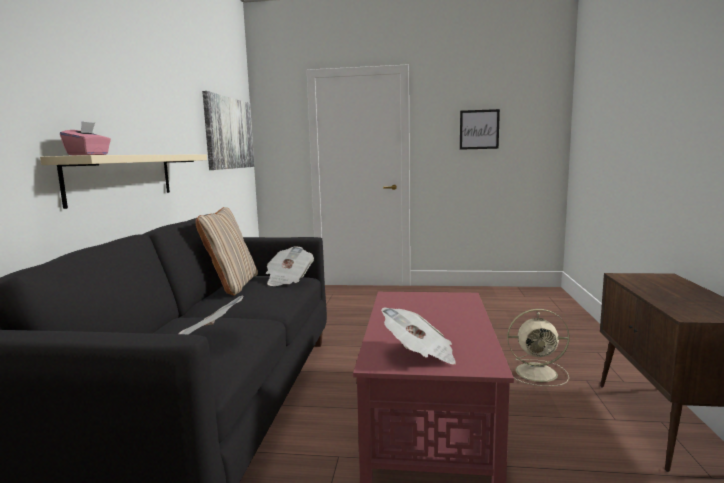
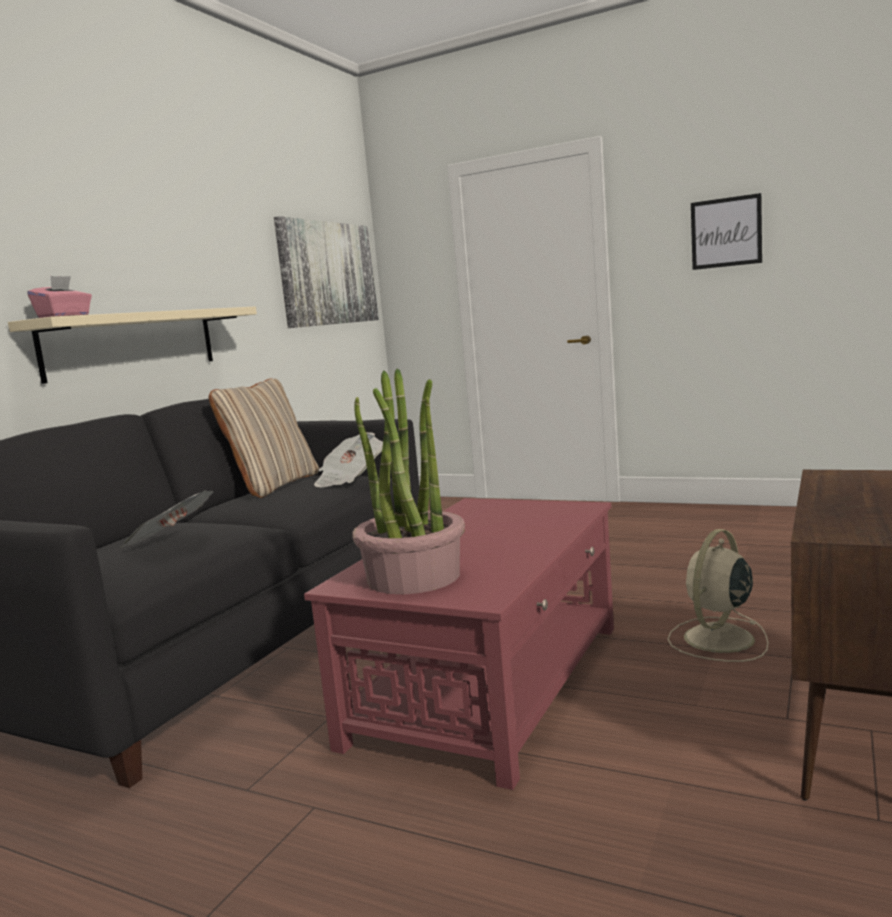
camera: 20 degrees right, 0 degrees up
newspaper [381,307,456,364] -> potted plant [352,368,465,594]
beige fan [507,309,570,387] -> beige fan turned 105 degrees clockwise [668,529,768,662]

